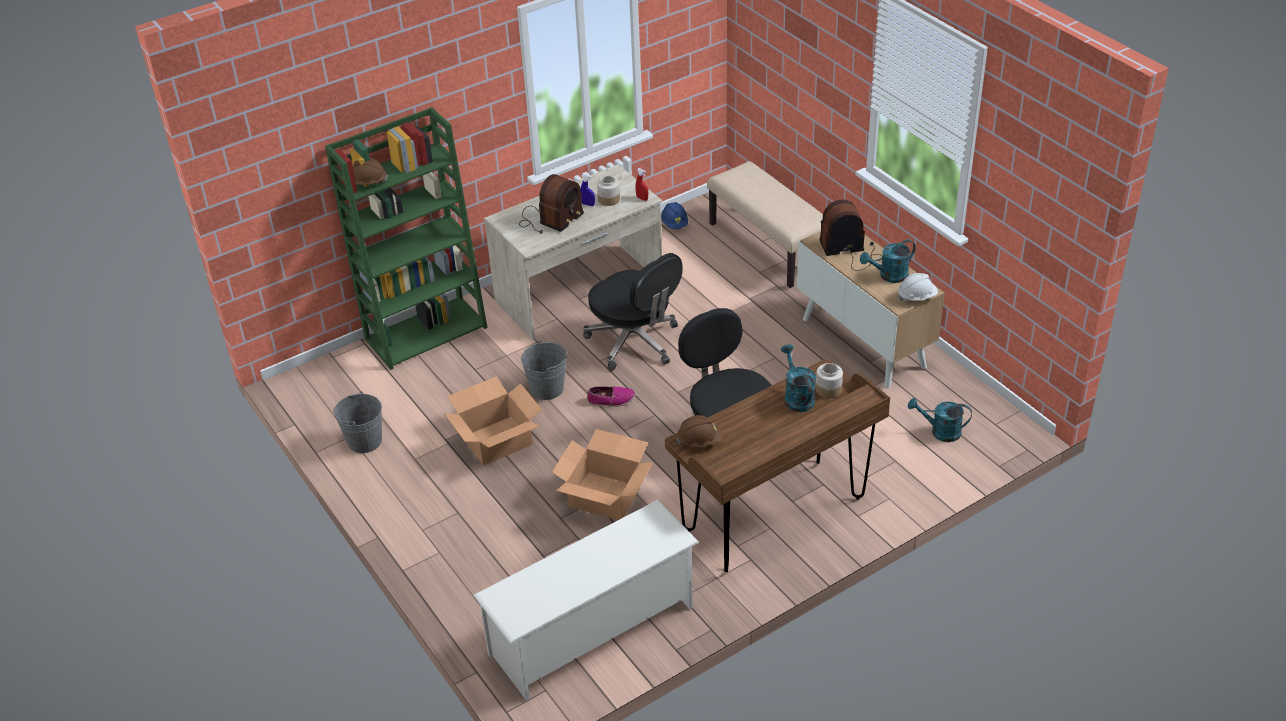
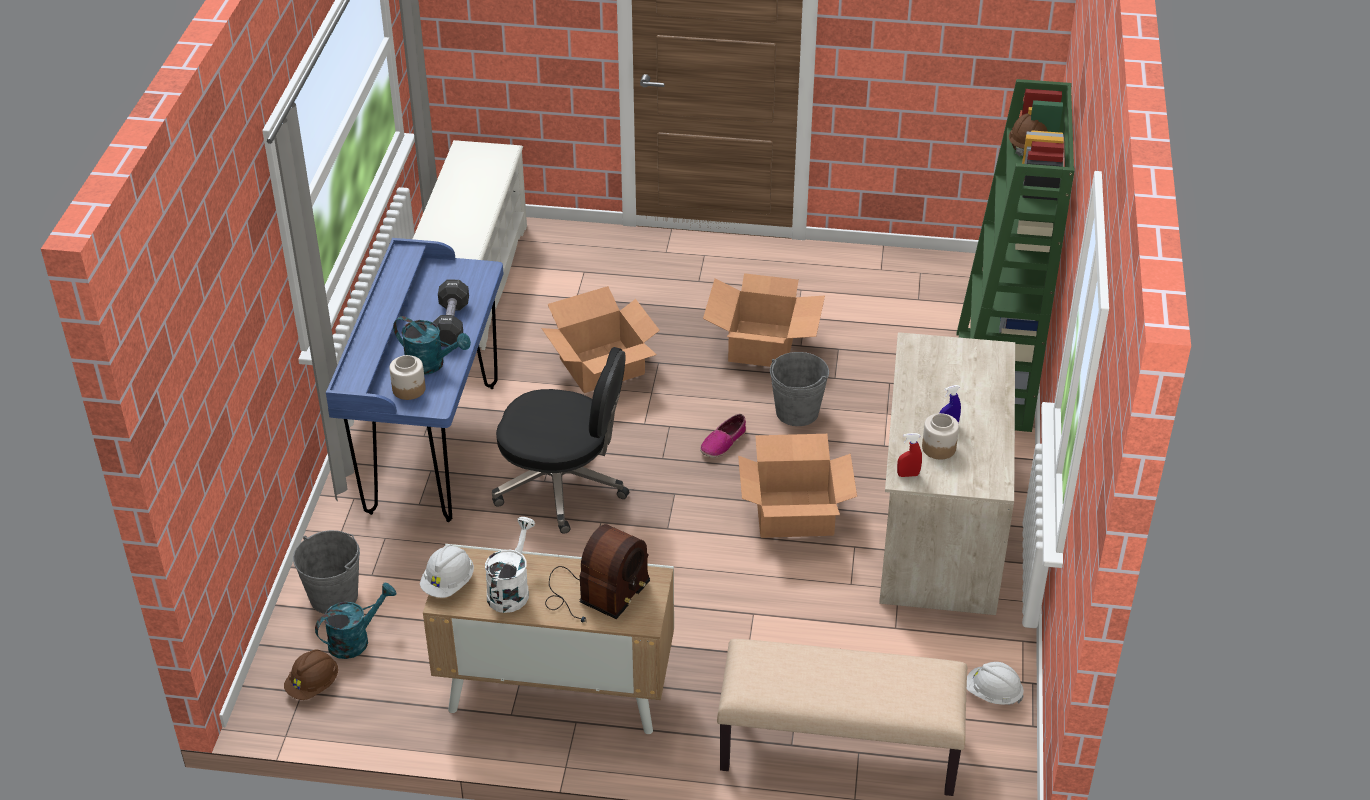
camera: 130 degrees right, 0 degrees up
grey bucket [333,392,382,453] -> grey bucket moved to [293,530,360,614]
radio [519,174,584,234] -> none
black office chair [583,253,683,371] -> cardboard box [738,434,857,538]
blue hard hat [661,202,688,229] -> white hard hat [967,662,1024,705]
brown desk [665,359,890,572] -> blue desk [326,238,503,522]
brown hard hat [676,415,722,447] -> brown hard hat moved to [284,650,338,700]
turquoise watering can [860,239,916,283] -> white watering can [485,517,535,613]
none -> black dumbbell [433,280,469,346]

